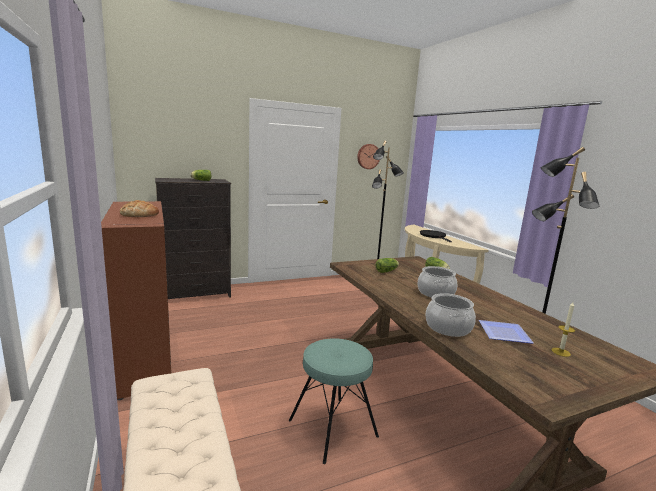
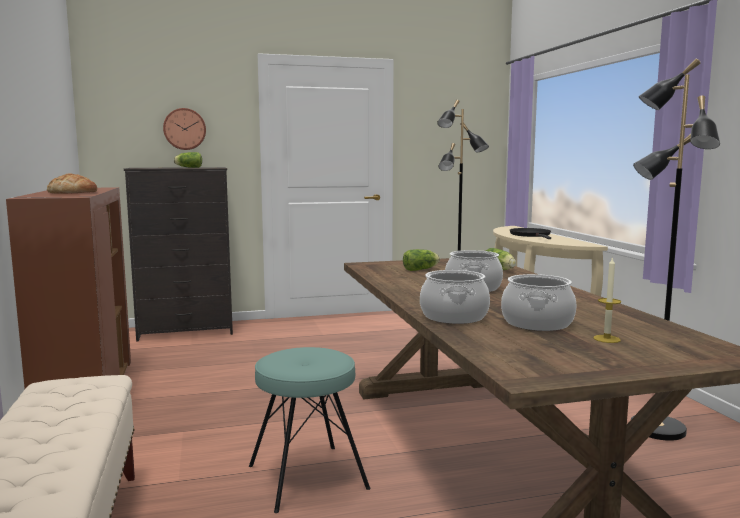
camera: 10 degrees right, 5 degrees down
wall clock [357,144,380,169] -> wall clock moved to [163,108,206,150]
plate [479,320,533,344] -> cooking pot [501,274,577,331]

